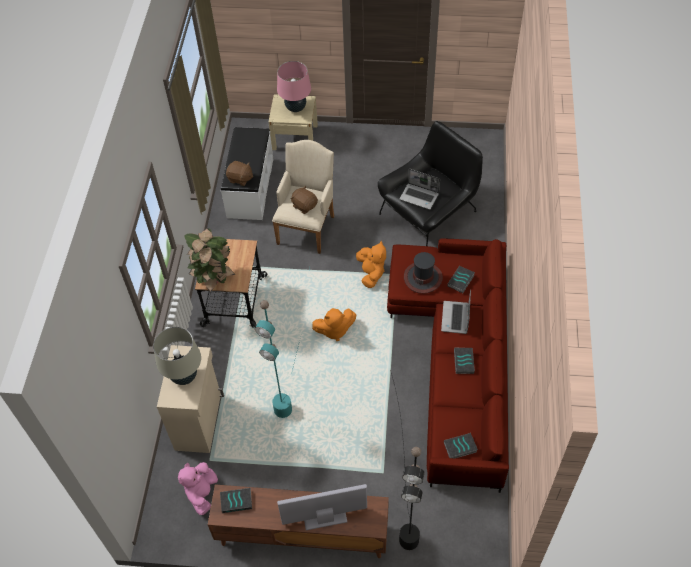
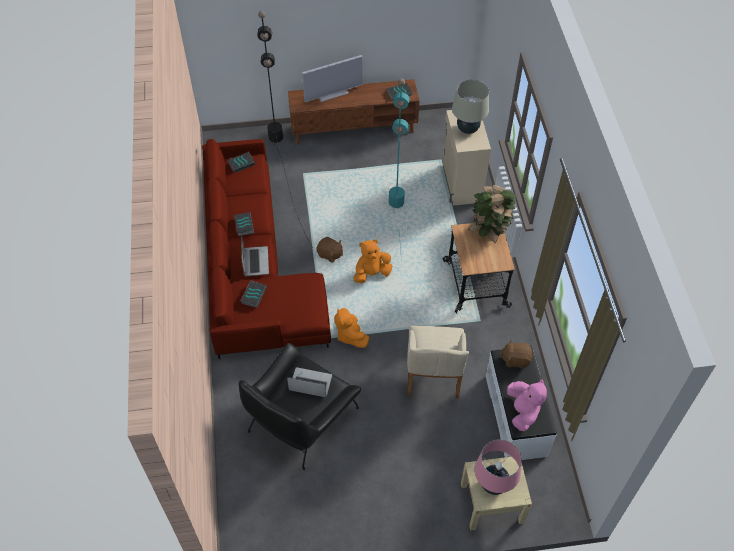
camera: 165 degrees right, 0 degrees up
pink plush toy [178,462,218,515] -> pink plush toy moved to [507,379,547,431]
brown plush toy [291,185,318,214] -> brown plush toy moved to [316,237,343,263]
hat [404,252,443,294] -> none

